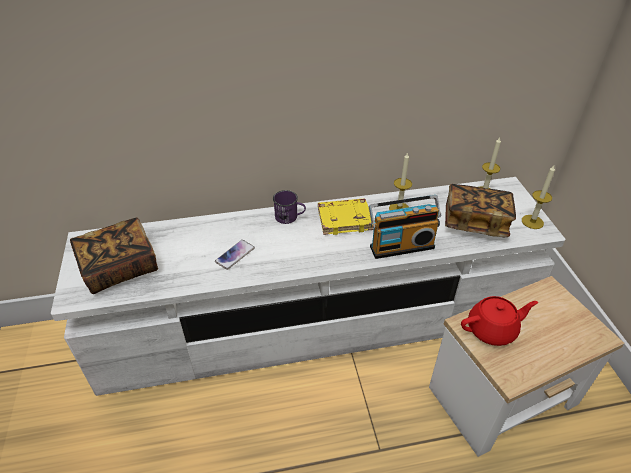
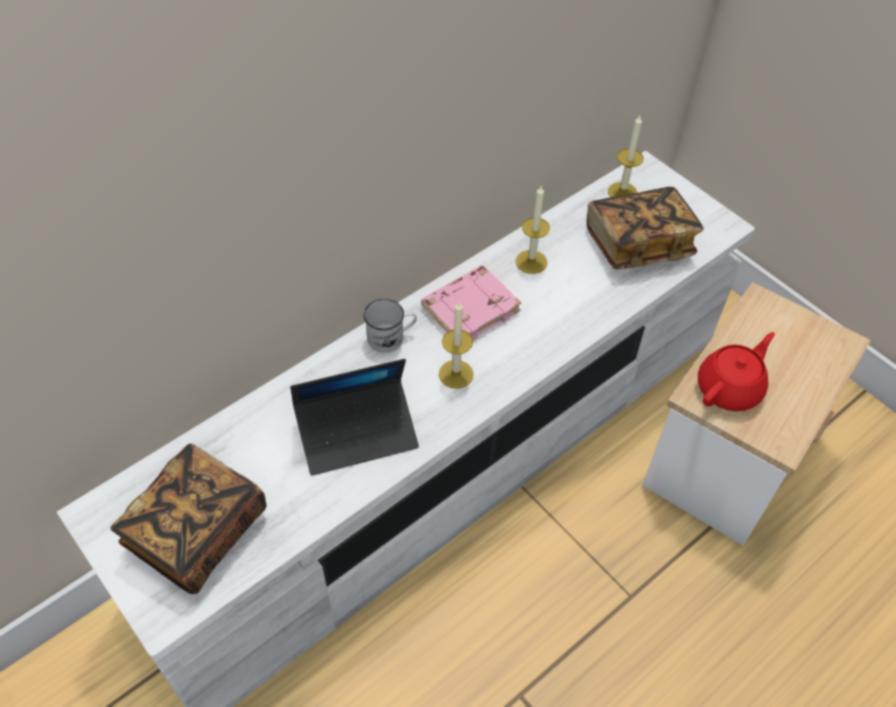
camera: 30 degrees left, 10 degrees up
phone [215,240,255,270] -> laptop [290,359,419,476]
purple mug [273,190,306,224] -> white mug [364,299,417,353]
yellow book [318,198,374,235] -> pink book [421,266,522,340]
radio [369,195,441,259] -> none
candle [522,165,555,229] -> candle moved to [439,302,474,389]

